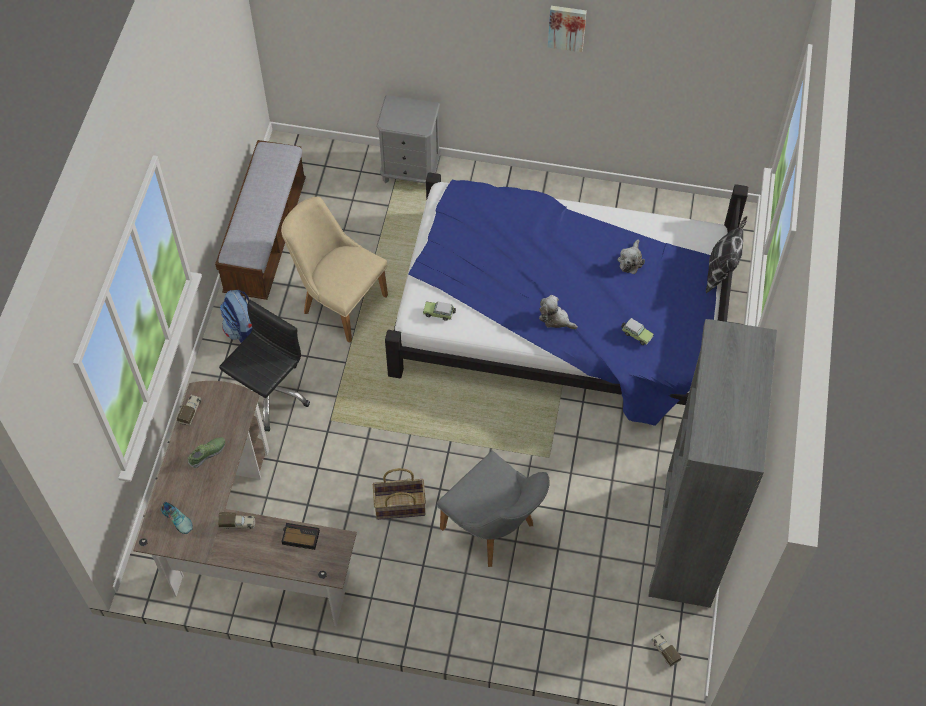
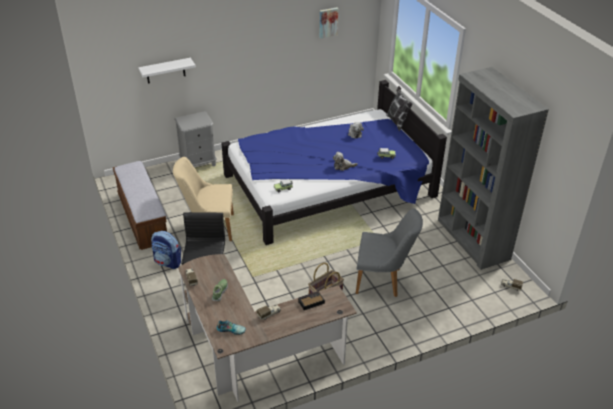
camera: 35 degrees left, 20 degrees down
picture [548,6,587,52] -> picture moved to [319,8,338,38]
none -> white shelf [138,58,196,83]

